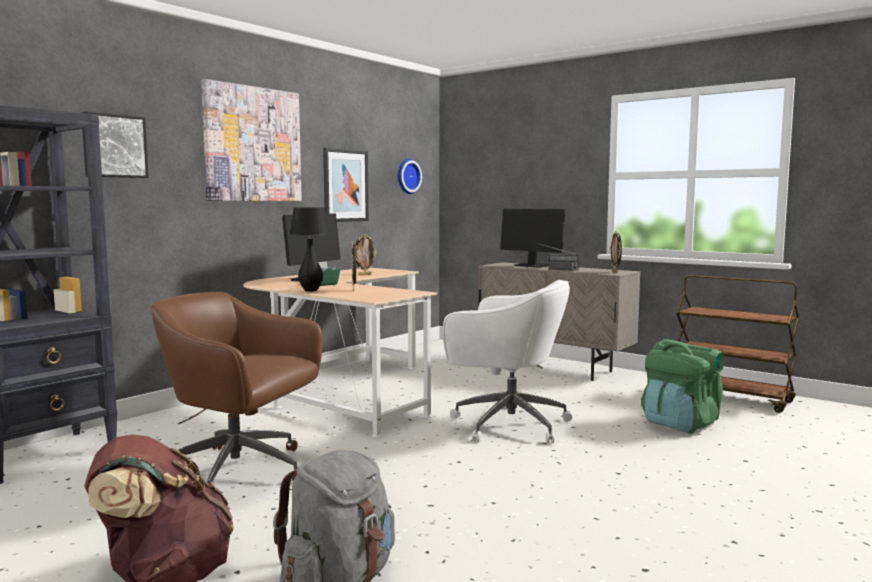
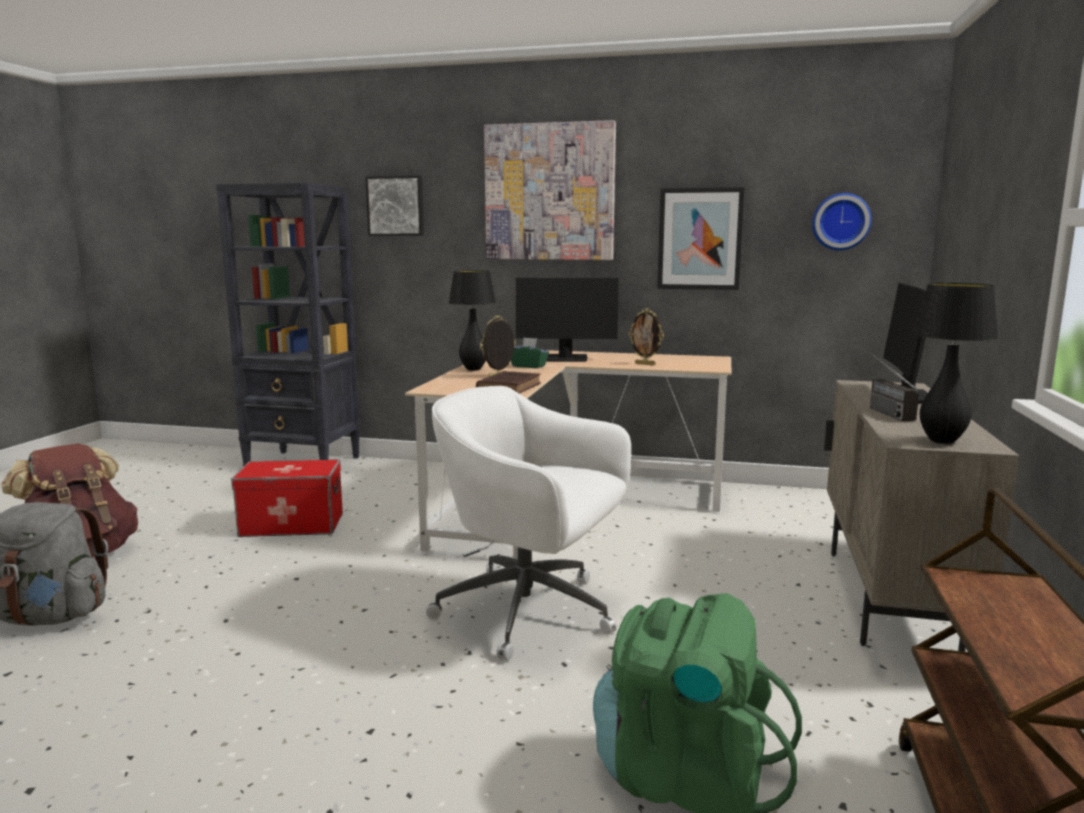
camera: 65 degrees right, 5 degrees up
brown office chair [151,292,322,483] -> storage box [231,459,343,537]
white office chair [443,280,573,443] -> white office chair turned 120 degrees clockwise [426,386,631,661]
picture frame [610,231,622,273] -> black table lamp [912,283,999,444]
none -> brown book [476,371,541,394]

